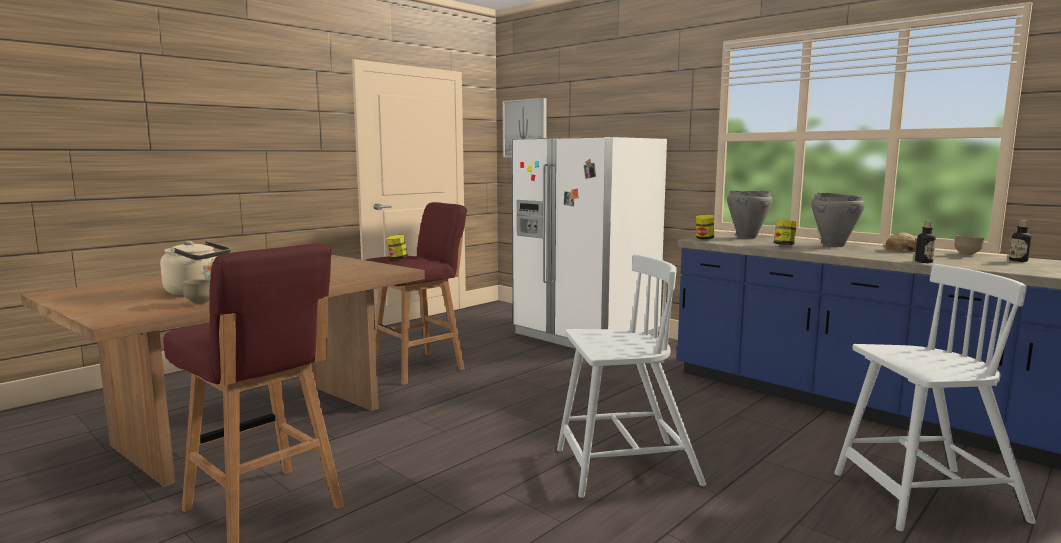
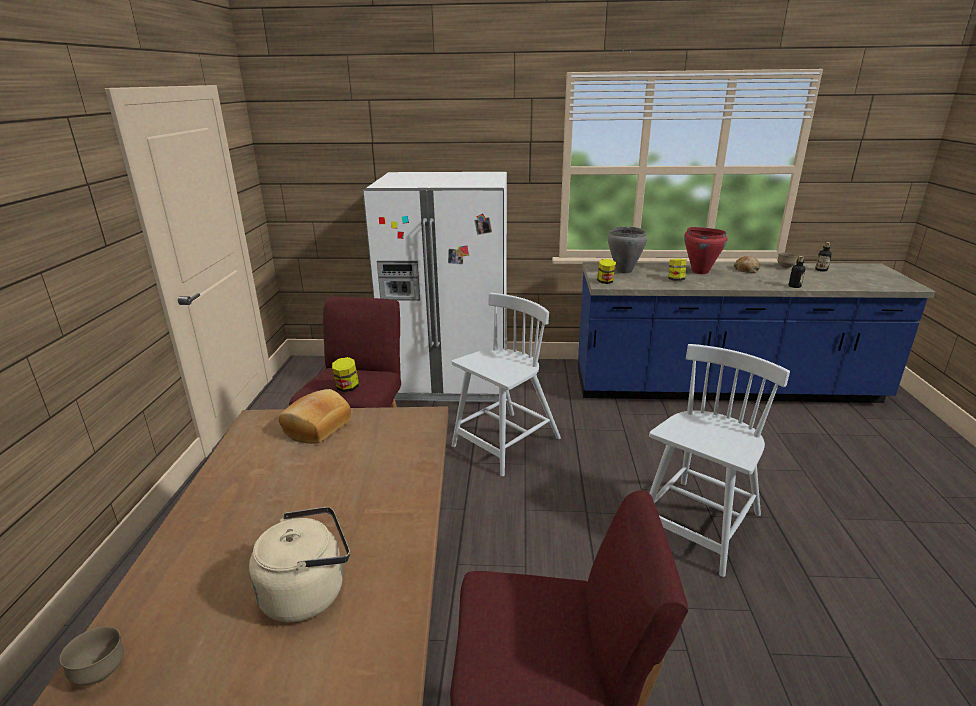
camera: 40 degrees left, 15 degrees up
brown bowl [182,279,210,305] -> brown bowl moved to [59,627,124,685]
picture [503,98,547,157] -> none
grey cooking pot [811,192,865,247] -> red cooking pot [684,227,728,274]
white chair [834,264,1036,531] -> white chair moved to [452,293,561,476]
none -> bread [279,389,351,443]

